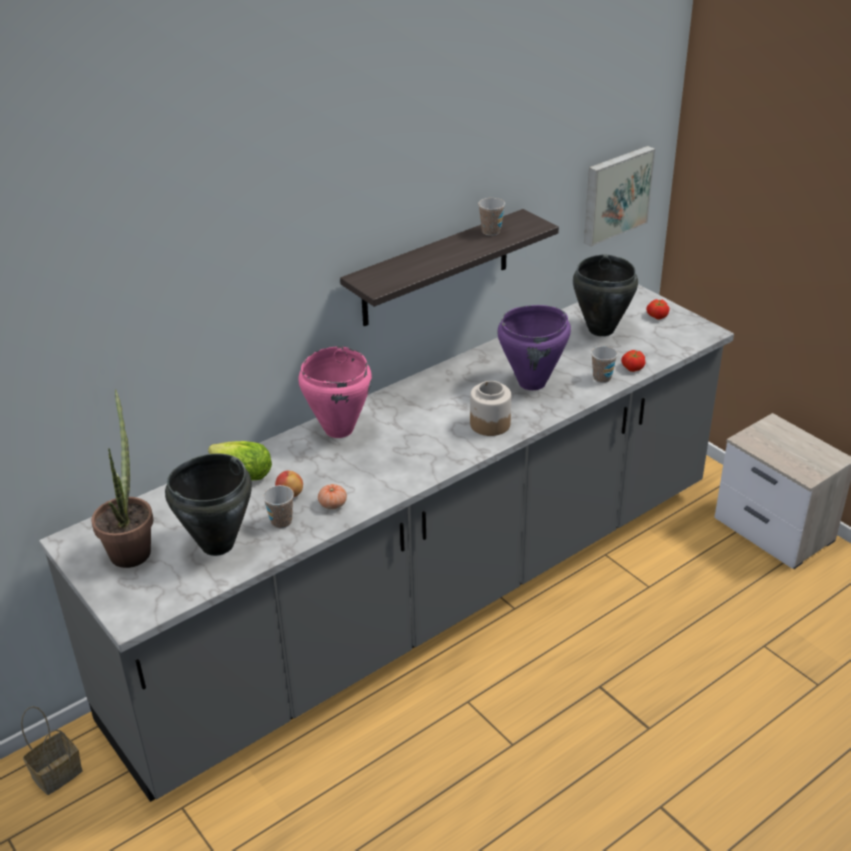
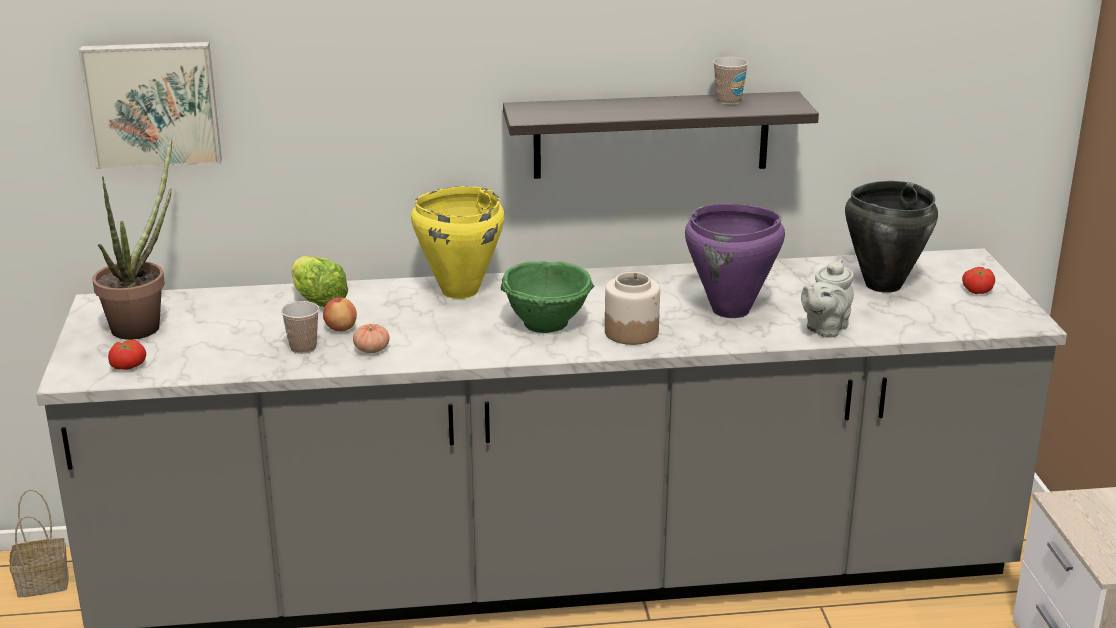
camera: 30 degrees right, 10 degrees down
black cooking pot [165,453,252,556] -> none
pink cooking pot [298,346,372,438] -> yellow cooking pot [411,186,505,299]
picture [584,146,655,247] -> picture moved to [79,42,222,169]
cup [591,346,618,383] -> grey teapot [801,259,854,338]
tomato [621,350,645,372] -> tomato moved to [108,339,146,370]
none -> green bowl [500,261,594,333]

